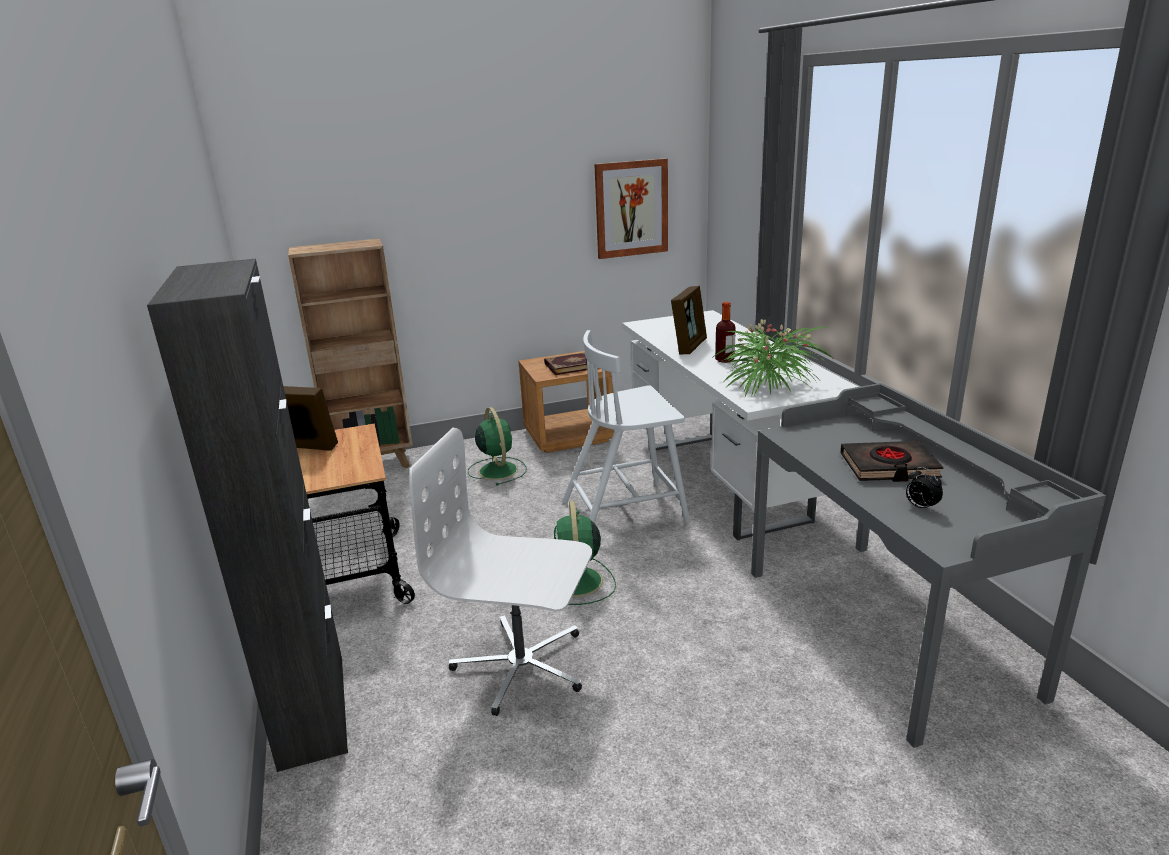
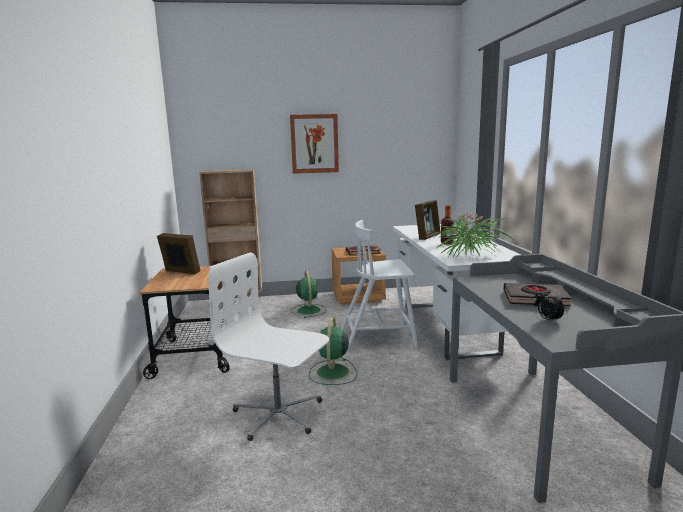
camera: 10 degrees right, 10 degrees down
black cabinet [147,259,348,772] -> none
picture [594,158,668,259] -> picture moved to [290,114,339,174]

